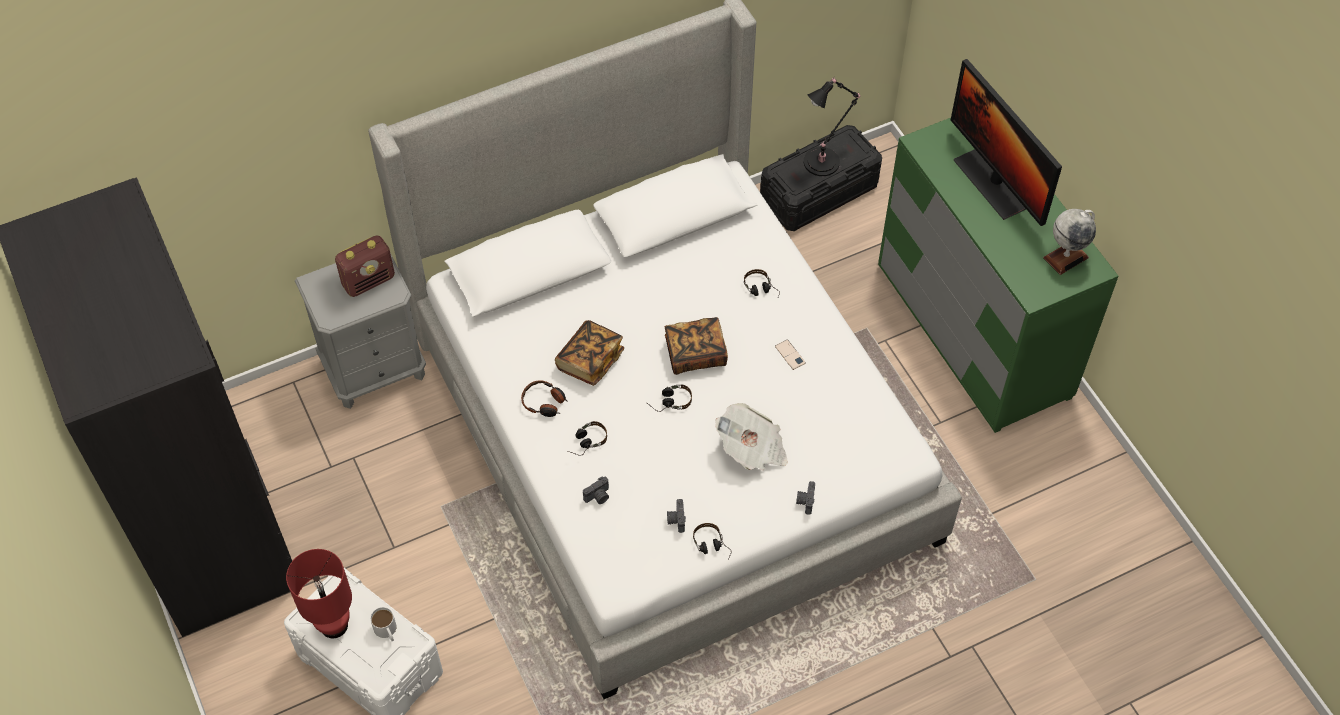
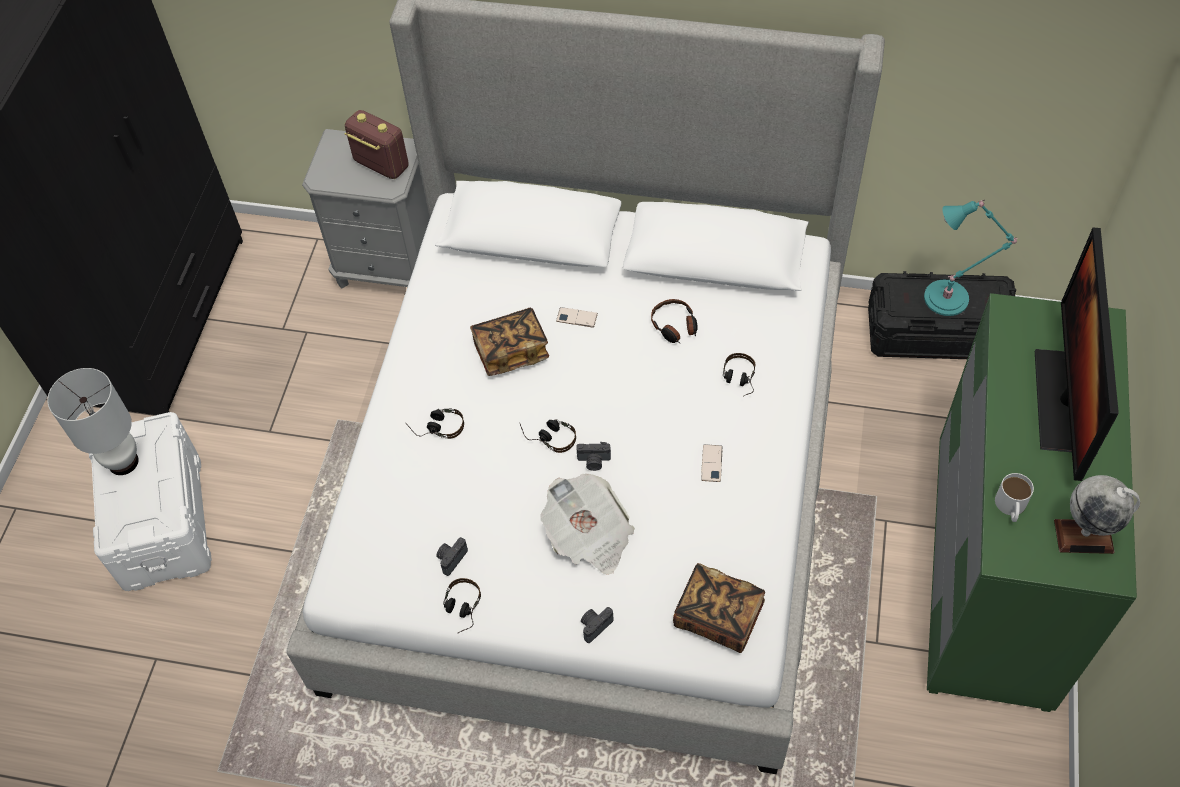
camera: 40 degrees right, 0 degrees up
red table lamp [286,549,352,638] -> white table lamp [47,368,139,475]
radio [335,235,395,297] -> radio turned 150 degrees counterclockwise [345,110,409,179]
white mug [370,607,397,641] -> white mug moved to [995,473,1034,522]
headphones [521,380,568,417] -> headphones moved to [651,299,698,343]
camera [583,477,609,504] -> camera moved to [577,442,611,471]
book [665,317,728,375] -> book moved to [673,563,765,653]
black table lamp [804,76,860,176] -> turquoise table lamp [924,200,1018,316]
none -> phone [556,307,598,328]

